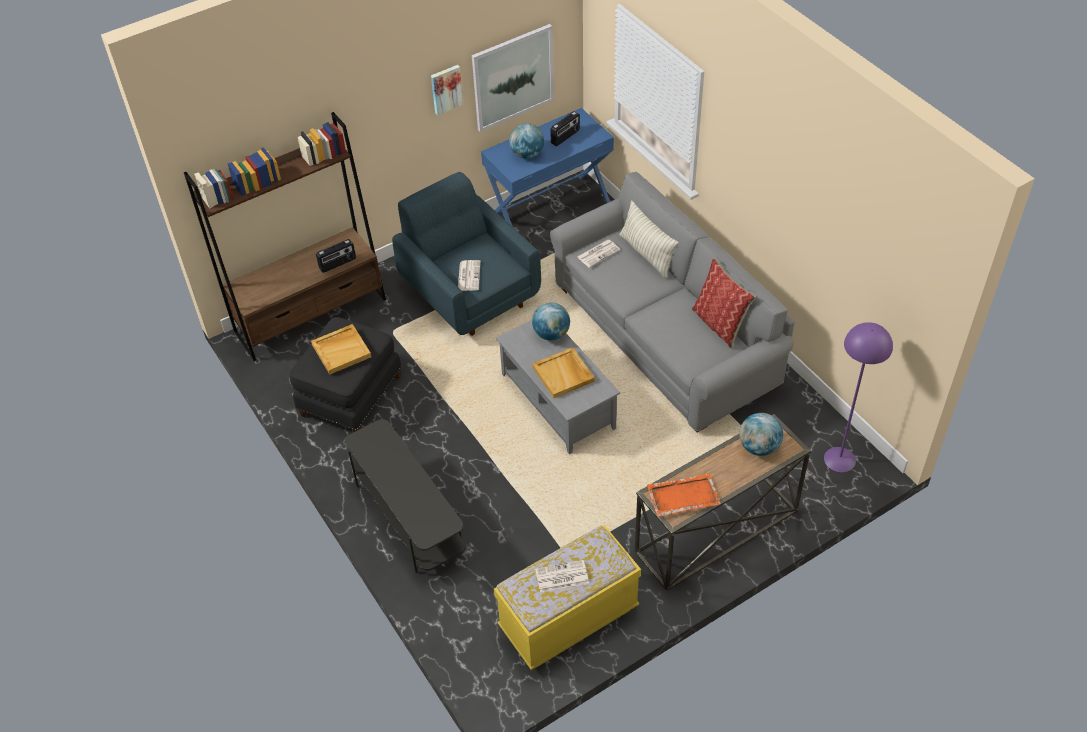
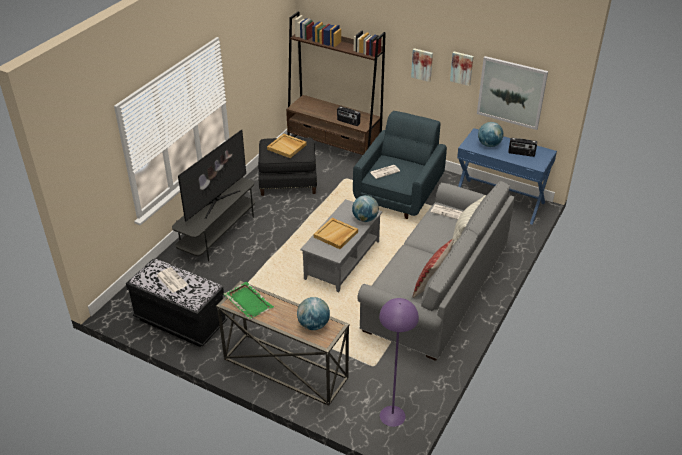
camera: 60 degrees right, 10 degrees down
yellow bench [494,525,641,670] -> black bench [126,259,227,347]
orange tray [647,473,721,517] -> green tray [224,282,274,319]
none -> television [178,130,246,222]
none -> picture [411,48,433,82]

